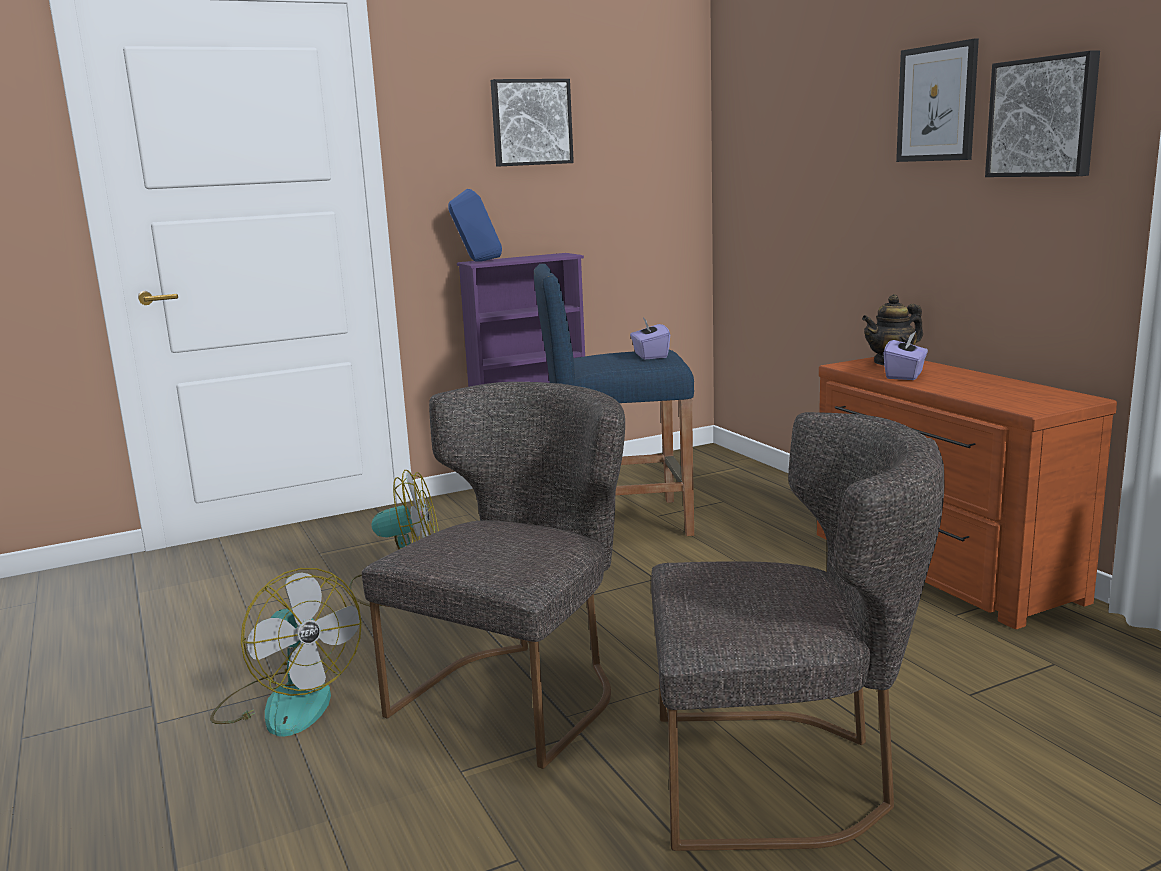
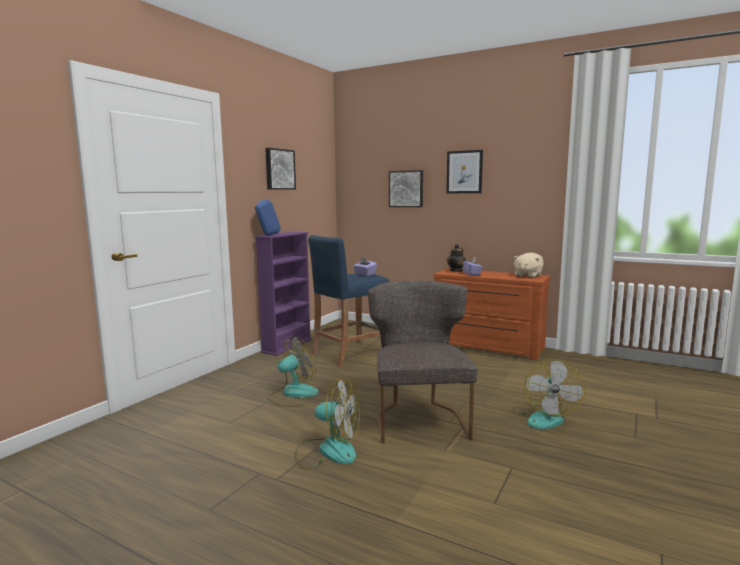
camera: 35 degrees left, 5 degrees down
grey chair [651,412,944,851] -> fan [512,359,585,429]
picture [985,51,1100,177] -> picture moved to [389,170,423,207]
none -> beige plush toy [513,253,544,278]

